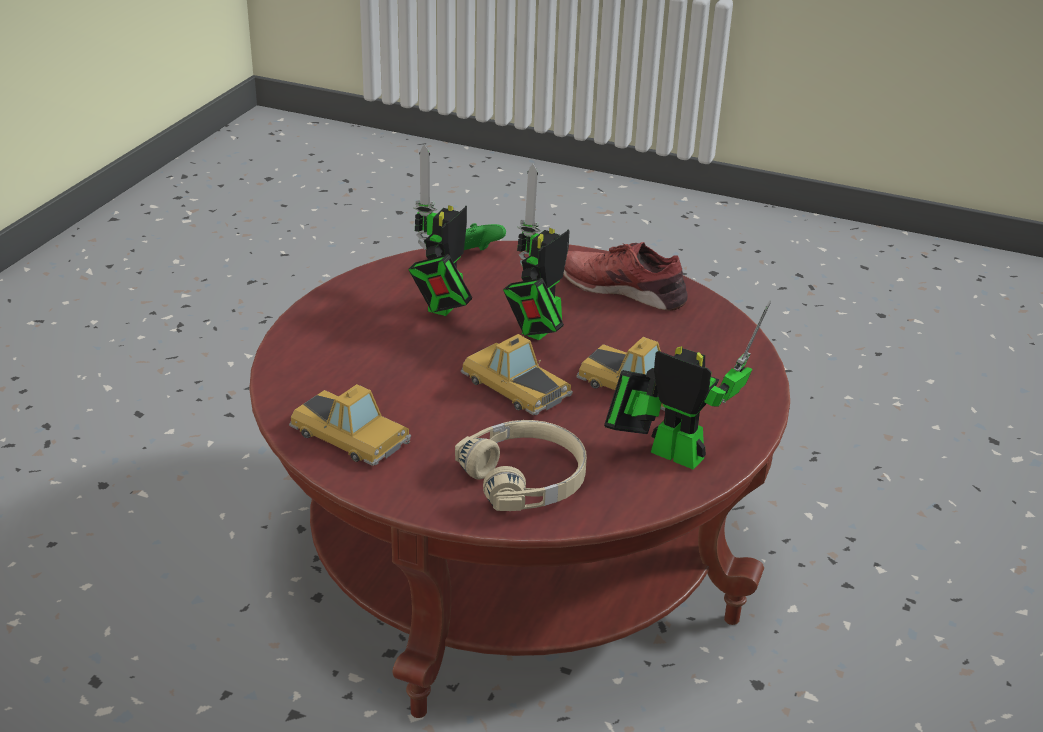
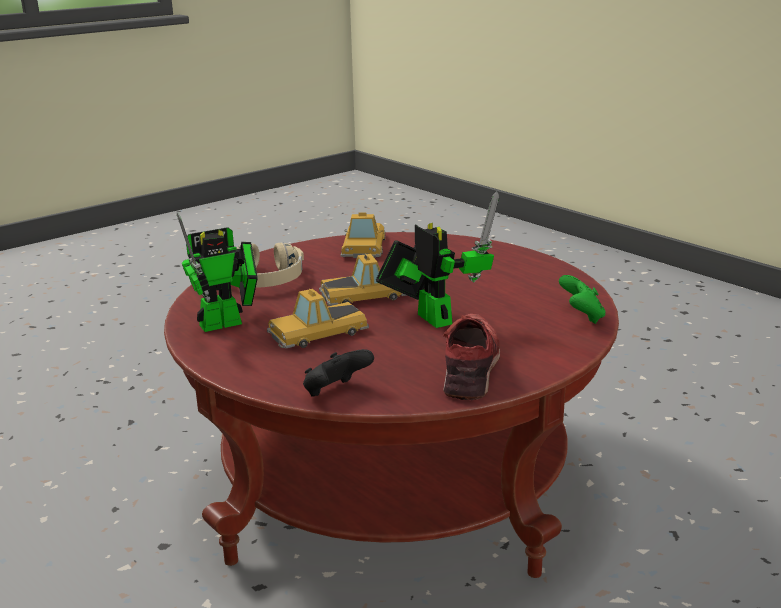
camera: 120 degrees right, 10 degrees down
toy car [289,384,411,466] -> toy car turned 60 degrees counterclockwise [341,212,386,258]
toy robot [408,144,472,316] -> none
red shoe [563,242,688,311] -> red shoe turned 45 degrees counterclockwise [443,314,500,400]
none -> black game controller [303,349,374,397]

